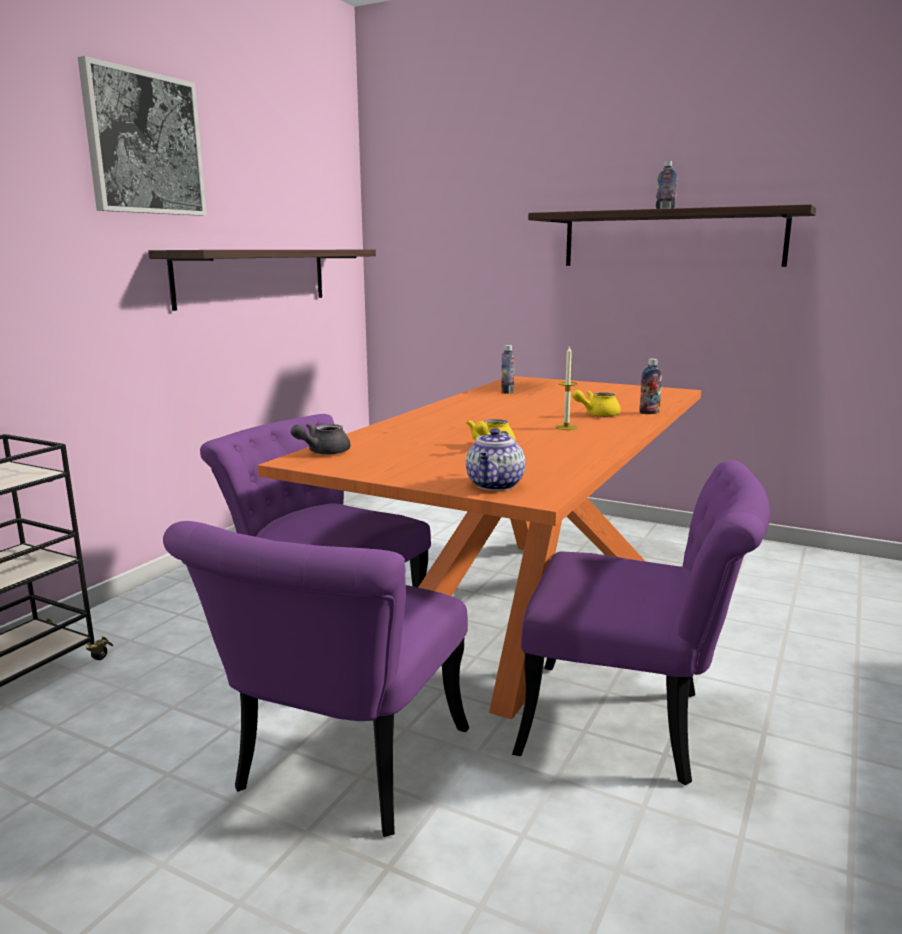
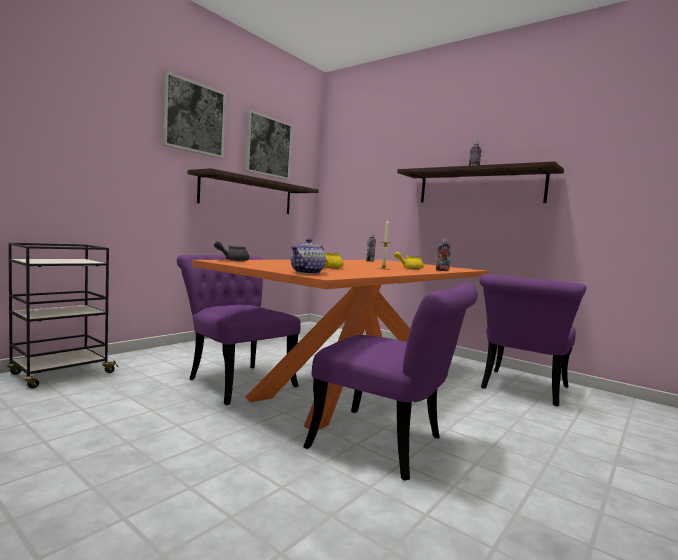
camera: 10 degrees right, 10 degrees down
purple chair [163,521,469,837] -> purple chair moved to [479,274,587,406]
none -> picture [244,110,292,180]

